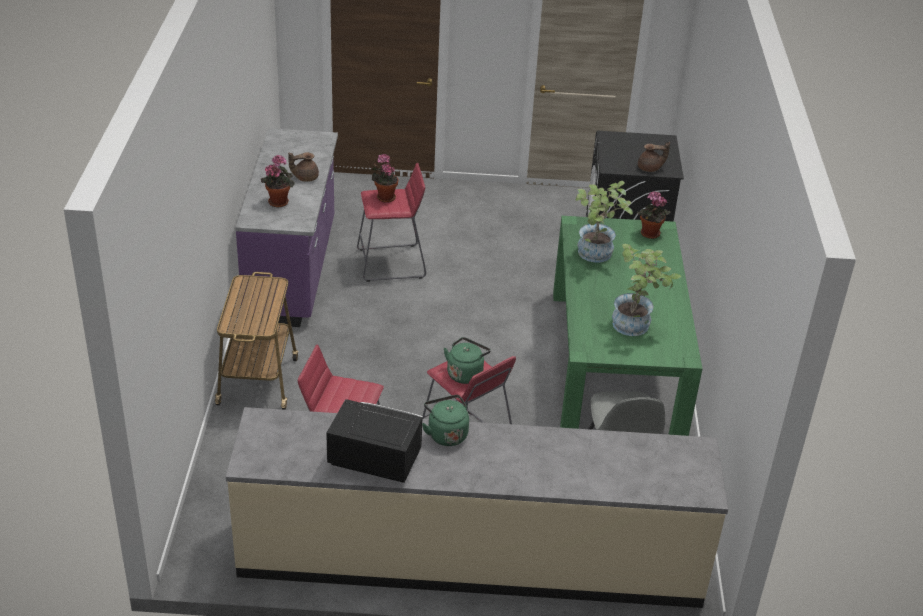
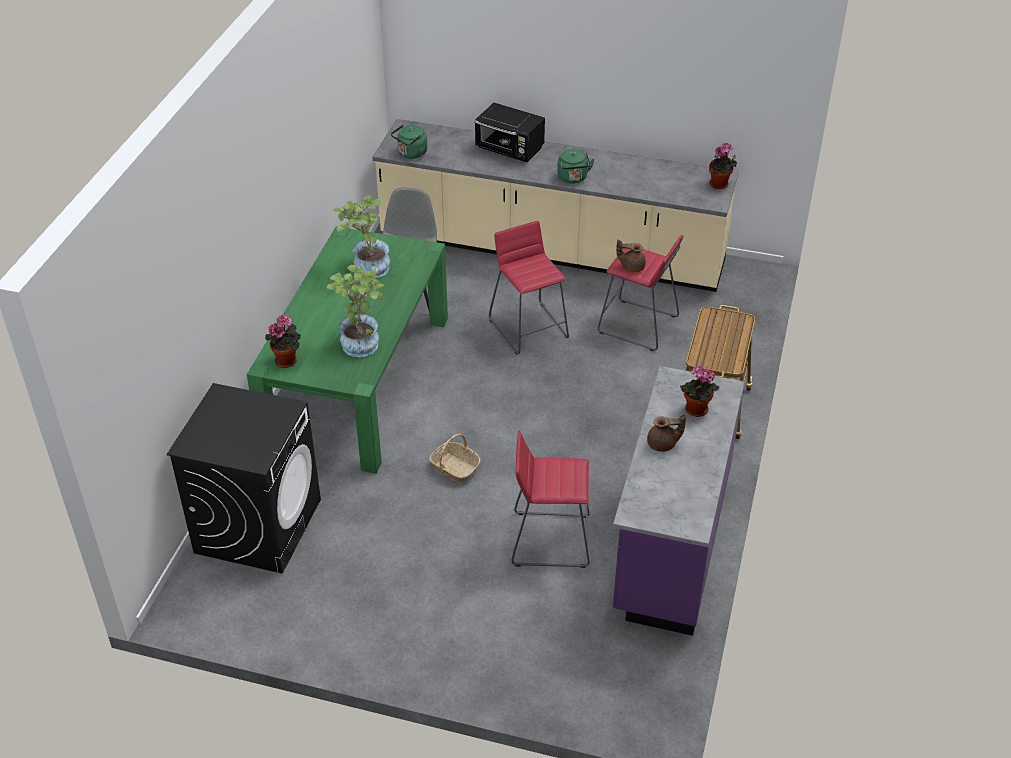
camera: 165 degrees left, 5 degrees up
black microwave [326,399,423,483] -> black microwave moved to [474,103,545,162]
potted plant [372,154,398,203] -> potted plant moved to [709,142,737,189]
green kettle [444,337,491,384] -> green kettle moved to [391,125,427,159]
brown teapot [638,142,670,172] -> brown teapot moved to [616,239,646,273]
none -> basket [429,434,481,483]

